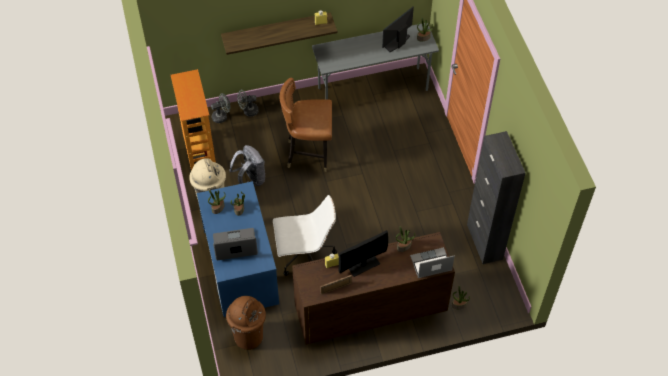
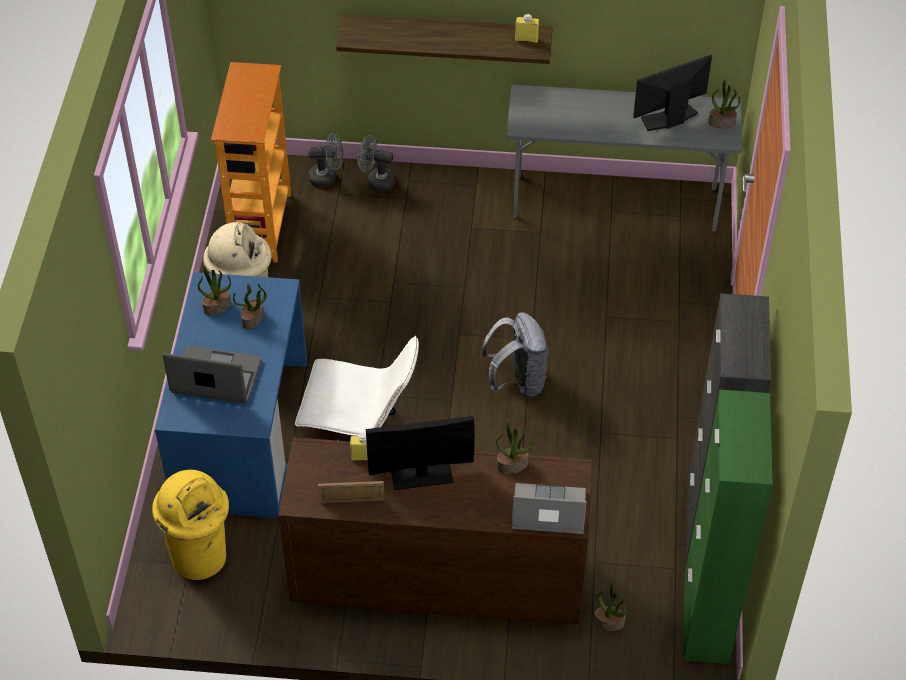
camera: 20 degrees right, 5 degrees down
brown trash can [226,296,266,350] -> yellow trash can [152,470,229,580]
grey backpack [229,145,265,186] -> grey backpack moved to [481,312,549,398]
brown chair [280,78,332,172] -> none
none -> green cabinet [684,390,773,664]

